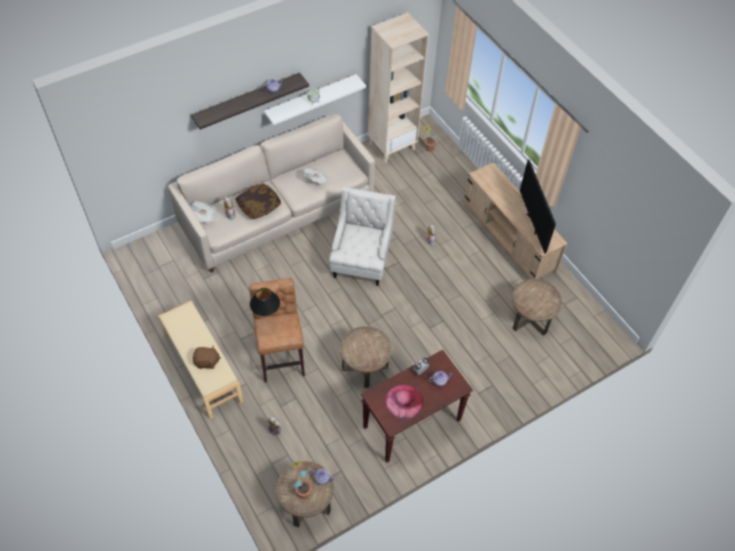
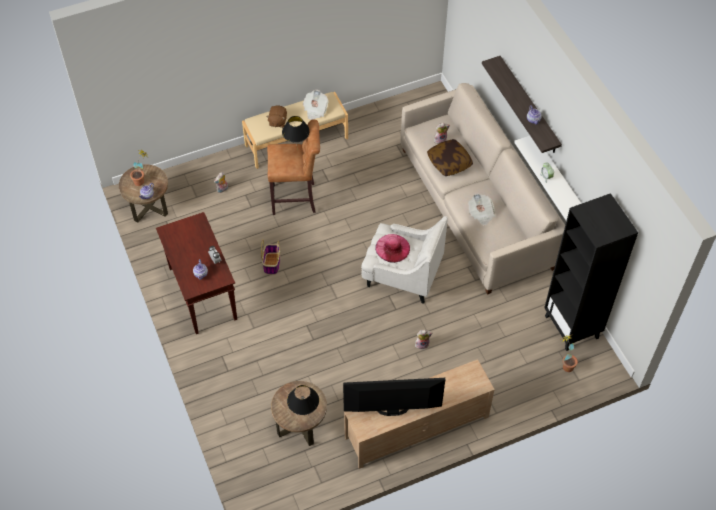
camera: 100 degrees right, 0 degrees up
newspaper [190,201,218,223] -> newspaper moved to [303,90,329,120]
brown side table [340,326,392,388] -> basket [261,240,280,275]
beige bookcase [368,12,429,163] -> black bookcase [544,193,638,351]
pink hat [386,385,423,419] -> pink hat moved to [375,234,410,263]
none -> black table lamp [287,385,319,416]

